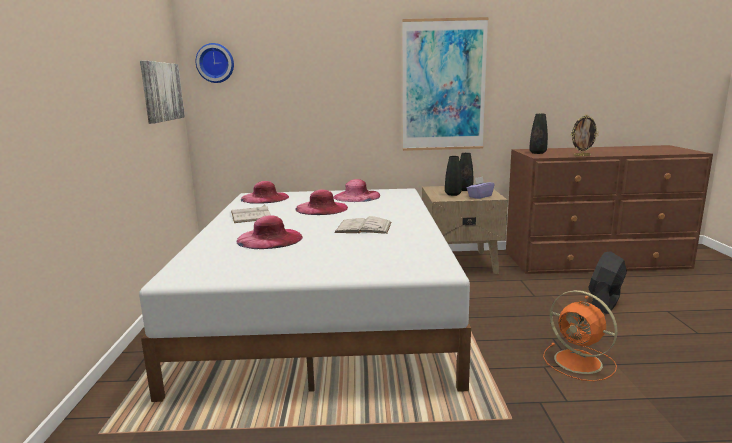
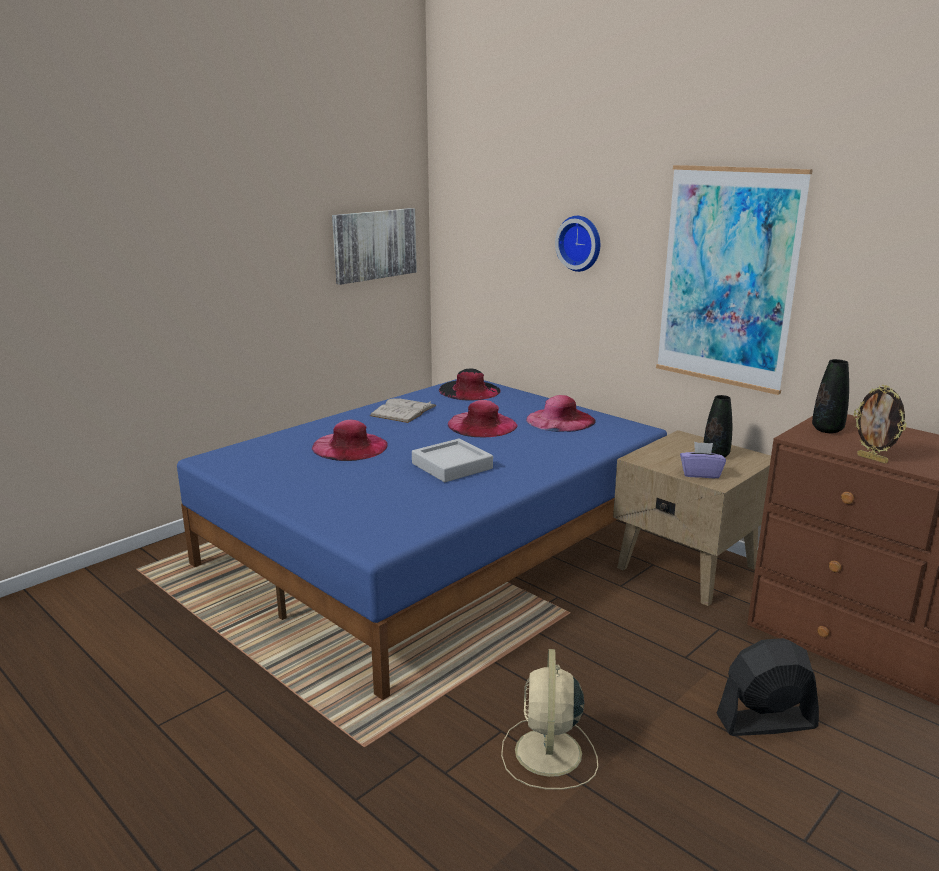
camera: 45 degrees right, 5 degrees up
white bed [139,188,471,402] -> blue bed [177,379,667,700]
wall clock [196,43,234,83] -> wall clock moved to [555,216,600,272]
pink hat [241,181,289,204] -> black hat [439,368,501,401]
white book [334,216,392,234] -> grey tray [412,439,493,482]
black vase [445,156,462,196] -> none
orange fan [543,290,618,381] -> beige fan [501,649,598,790]

